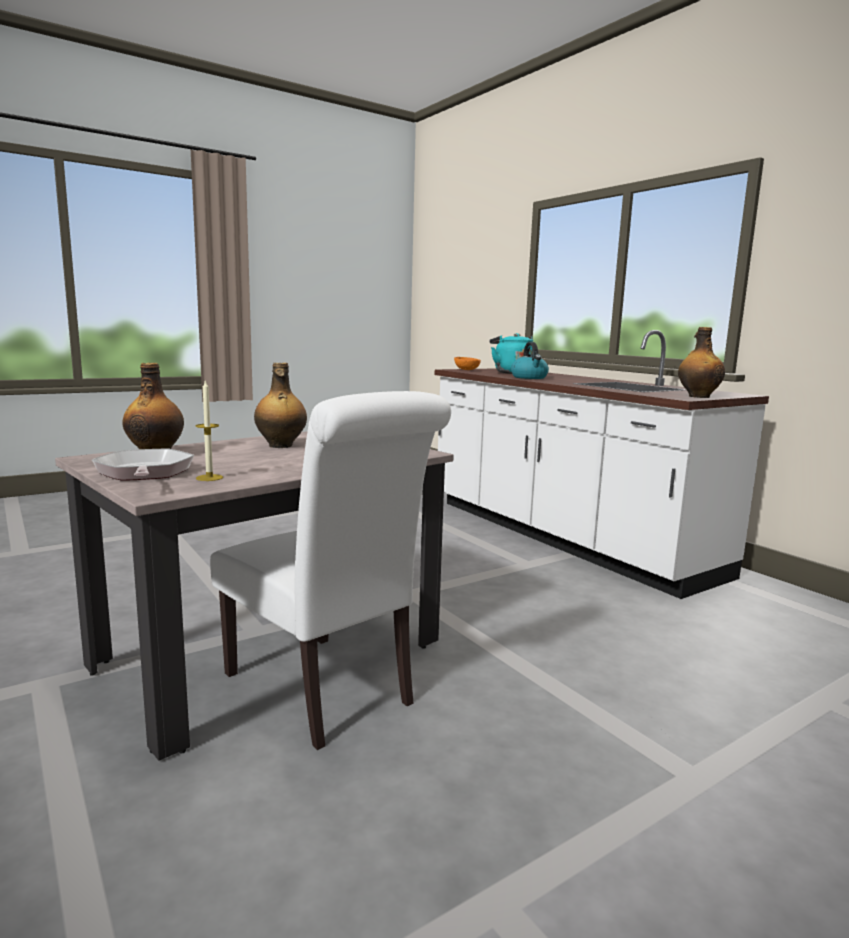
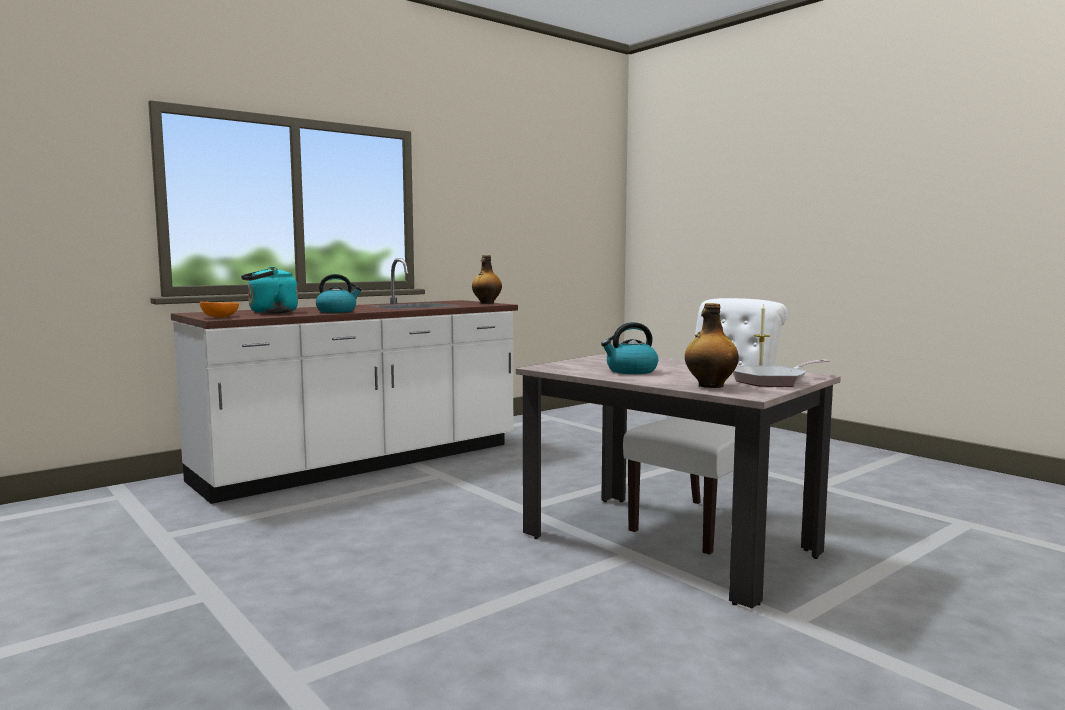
camera: 95 degrees left, 5 degrees down
bottle [254,363,307,448] -> kettle [601,322,658,374]

